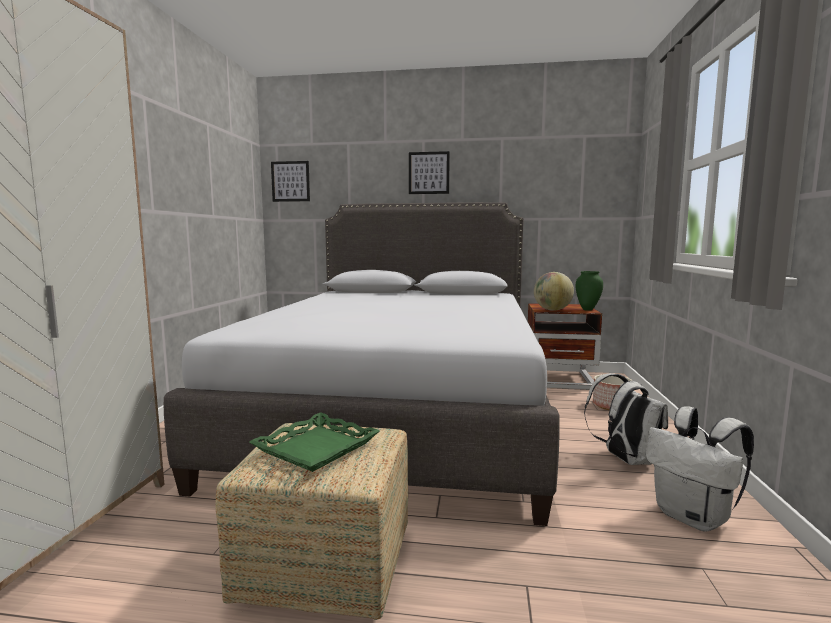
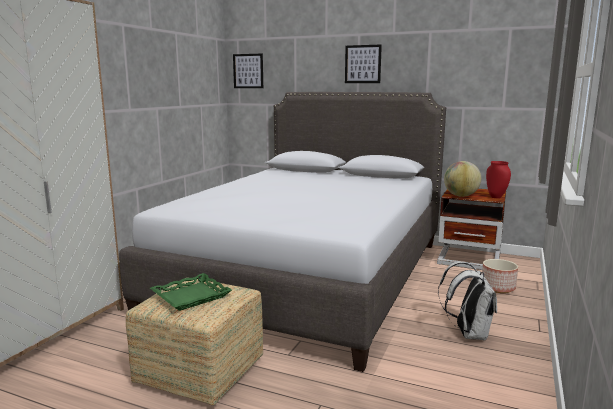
camera: 15 degrees right, 5 degrees up
green vase [576,271,603,311] -> red vase [486,161,511,198]
white backpack [645,406,754,532] -> none

